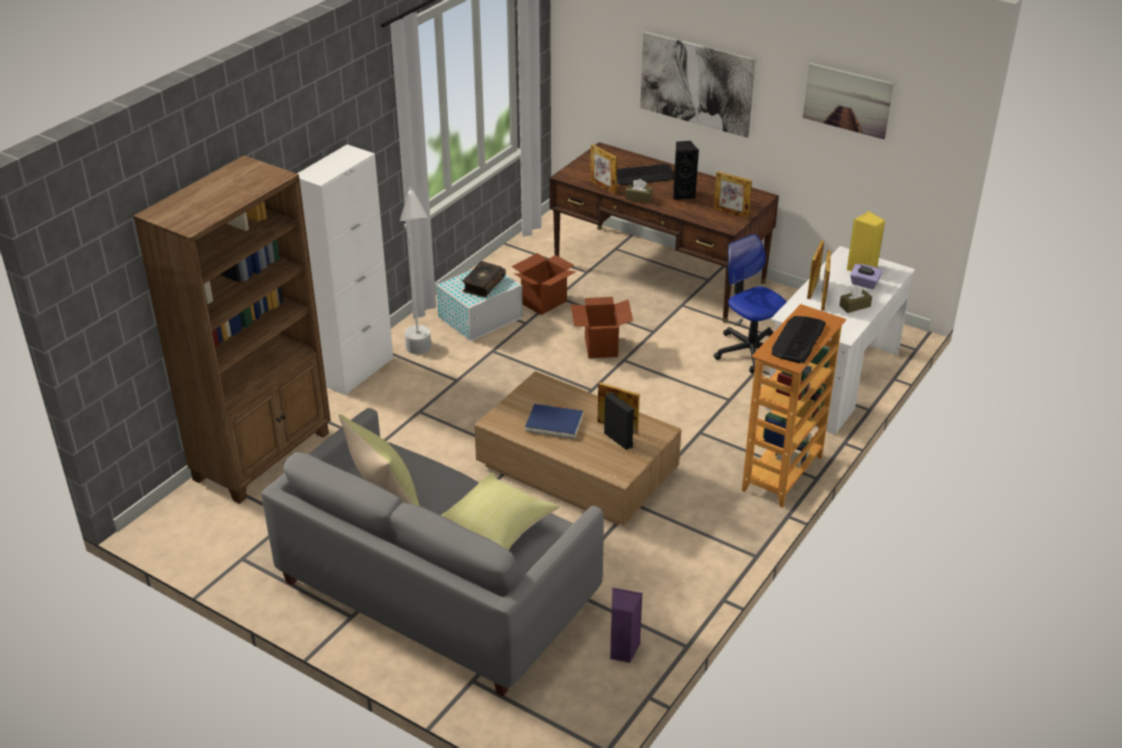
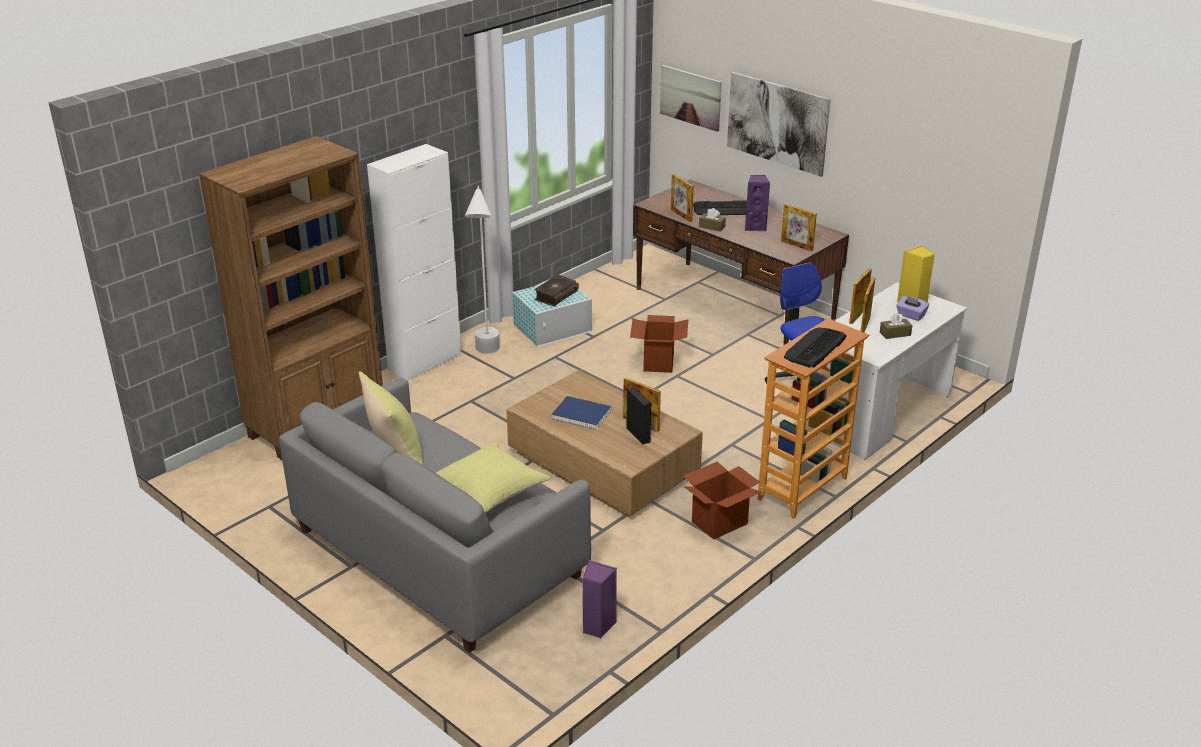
camera: 10 degrees right, 5 degrees down
cardboard box [511,253,576,315] -> cardboard box moved to [683,461,761,540]
black speaker [673,141,699,200] -> purple speaker [745,175,770,231]
picture [803,63,894,139] -> picture moved to [660,65,722,132]

